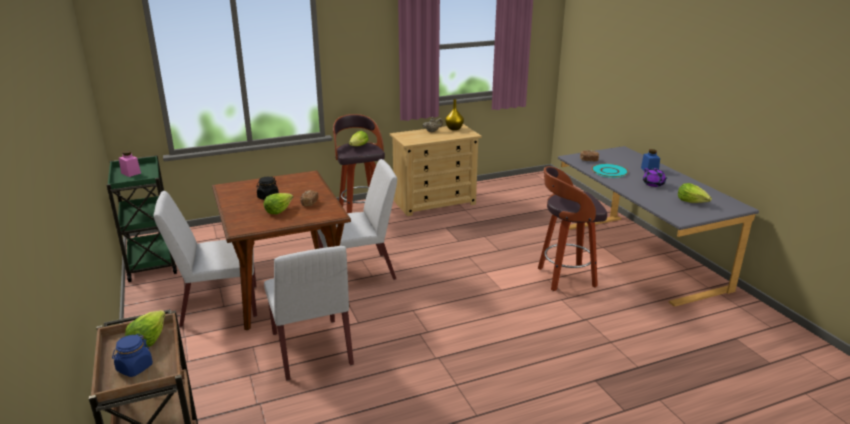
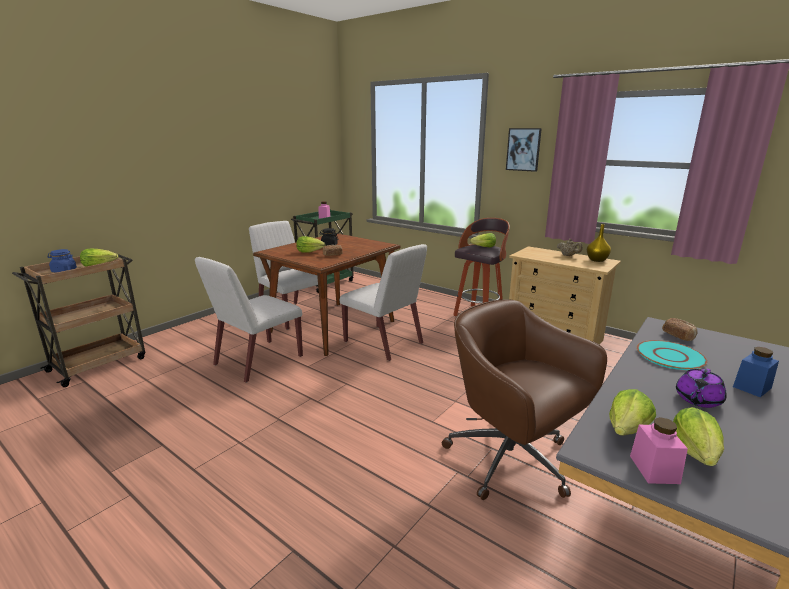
camera: 60 degrees right, 5 degrees down
stool [538,166,607,291] -> brown office chair [442,300,607,500]
none -> picture [506,128,542,172]
none -> lettuce [609,389,656,436]
none -> pink jar [630,417,688,484]

